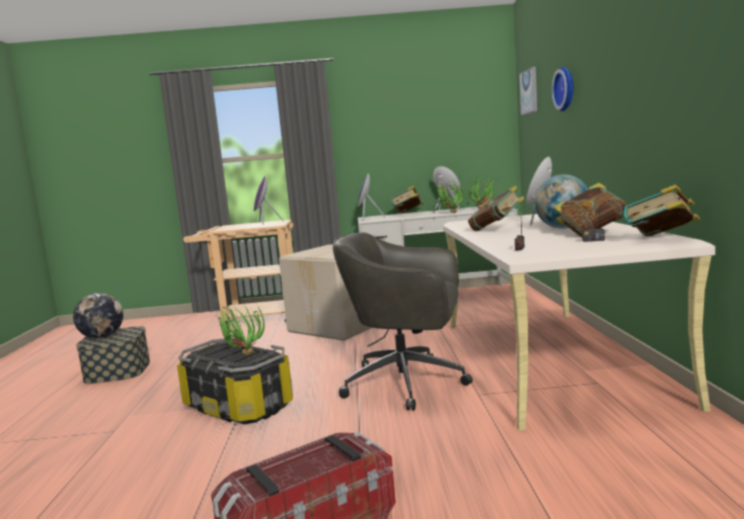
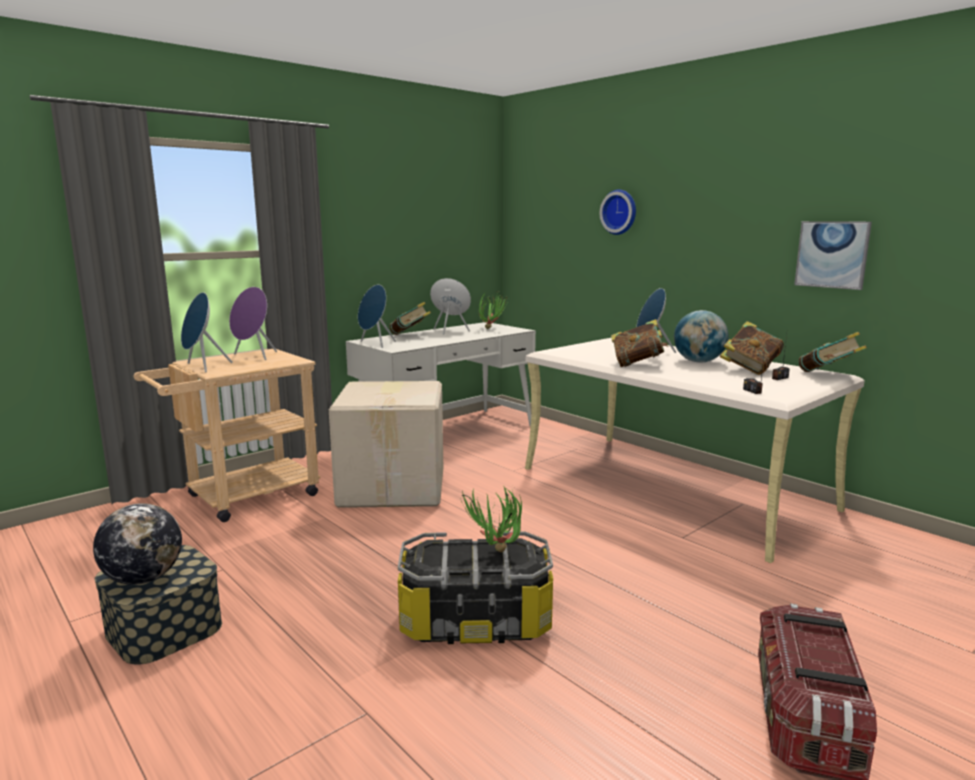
camera: 40 degrees left, 5 degrees up
grey office chair [333,232,473,411] -> none
potted plant [437,179,464,213] -> none
picture [519,67,537,115] -> picture moved to [794,221,872,290]
none -> blue speaker [181,292,233,372]

